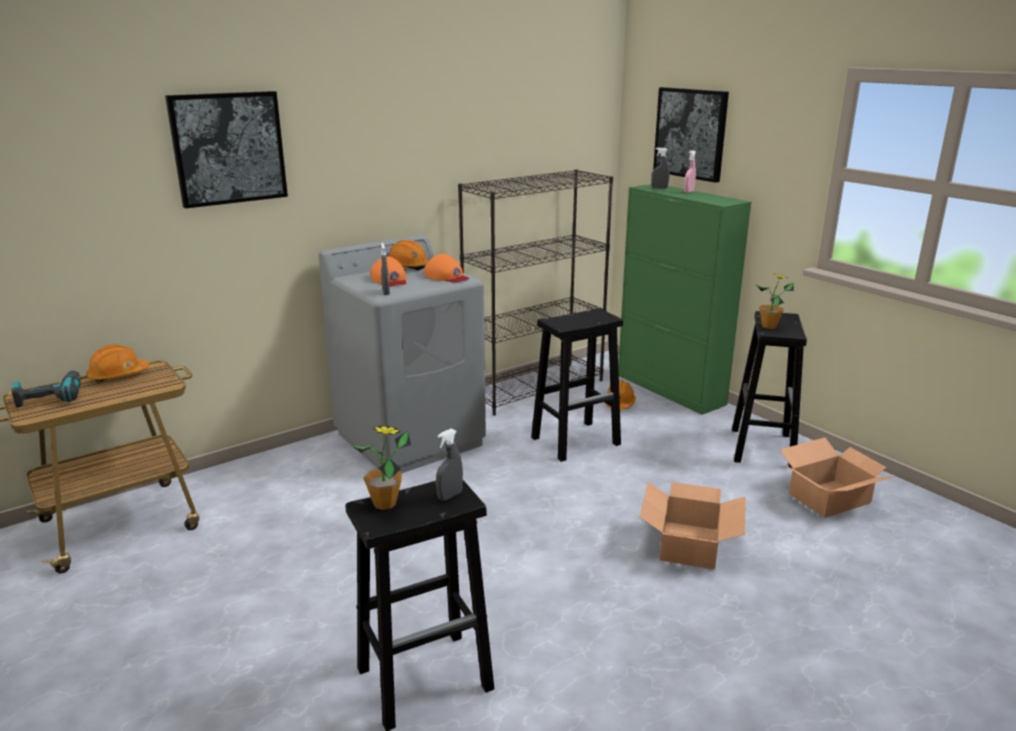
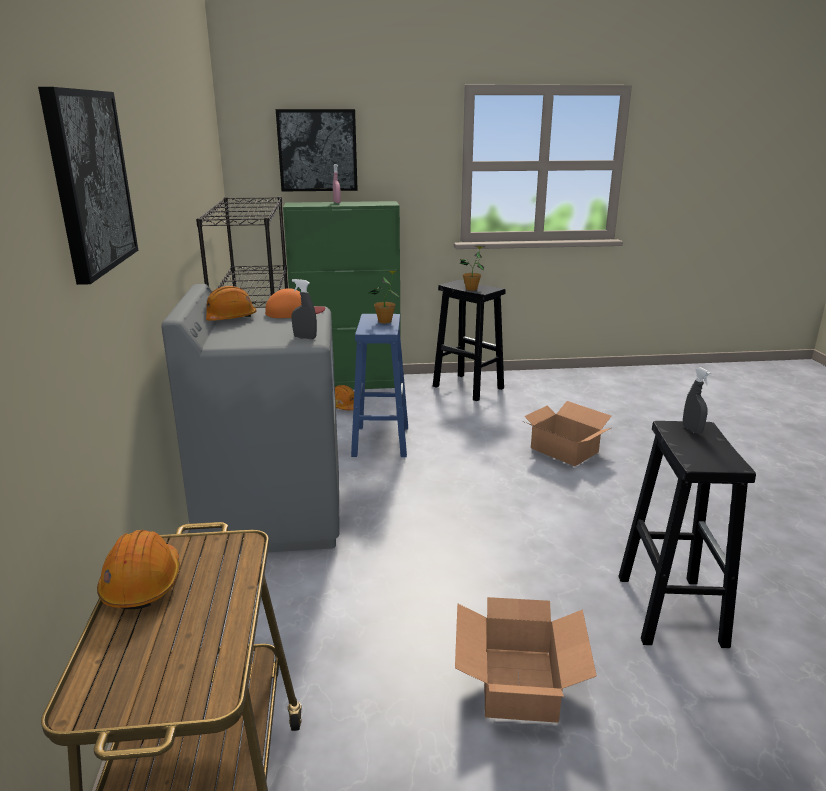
camera: 60 degrees left, 0 degrees up
power drill [11,370,81,408] -> none
potted plant [352,425,411,510] -> potted plant moved to [369,270,400,323]
orange cap [371,256,407,286] -> none
black stool [531,308,623,462] -> blue stool [351,314,408,457]
grey spray bottle [651,148,670,189] -> none
cardboard box [780,438,895,518] -> cardboard box moved to [455,597,597,723]

